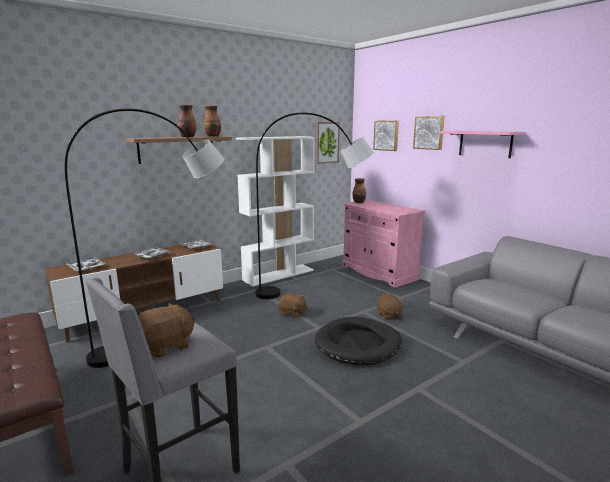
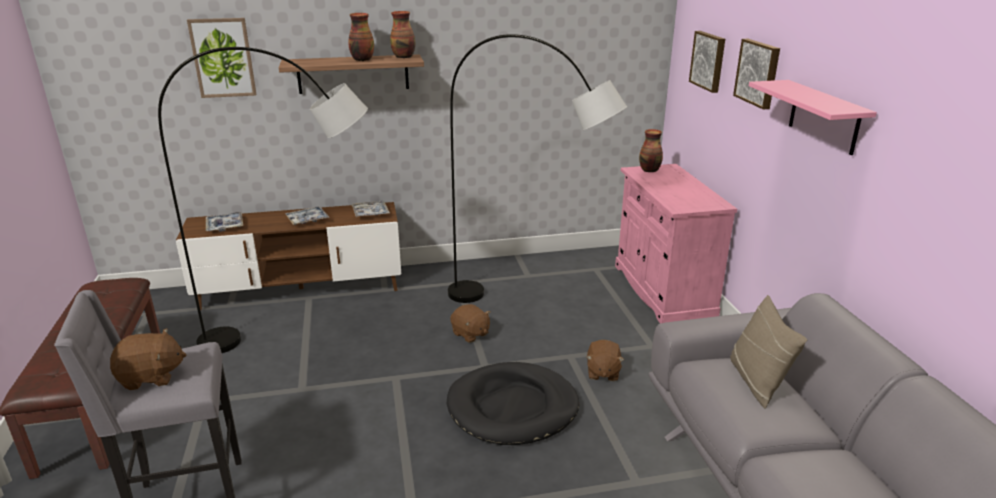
camera: 25 degrees right, 10 degrees up
white bookcase [236,136,315,287] -> none
picture [316,122,340,164] -> picture moved to [187,18,256,98]
none -> beige pillow [730,295,807,409]

